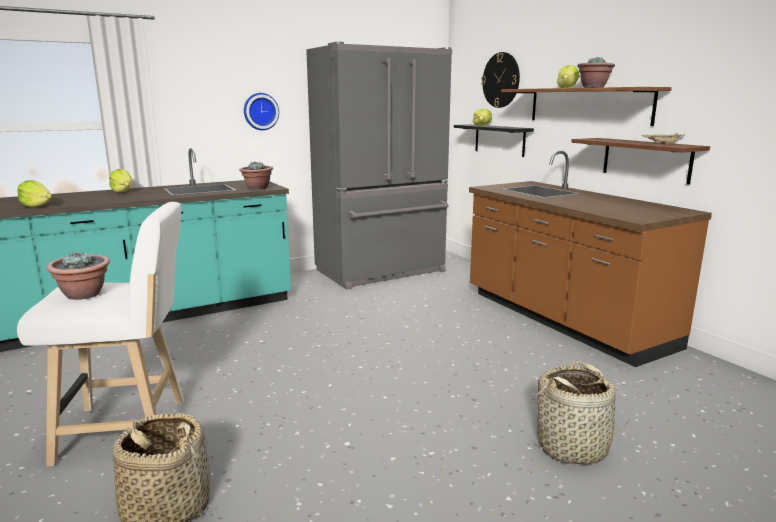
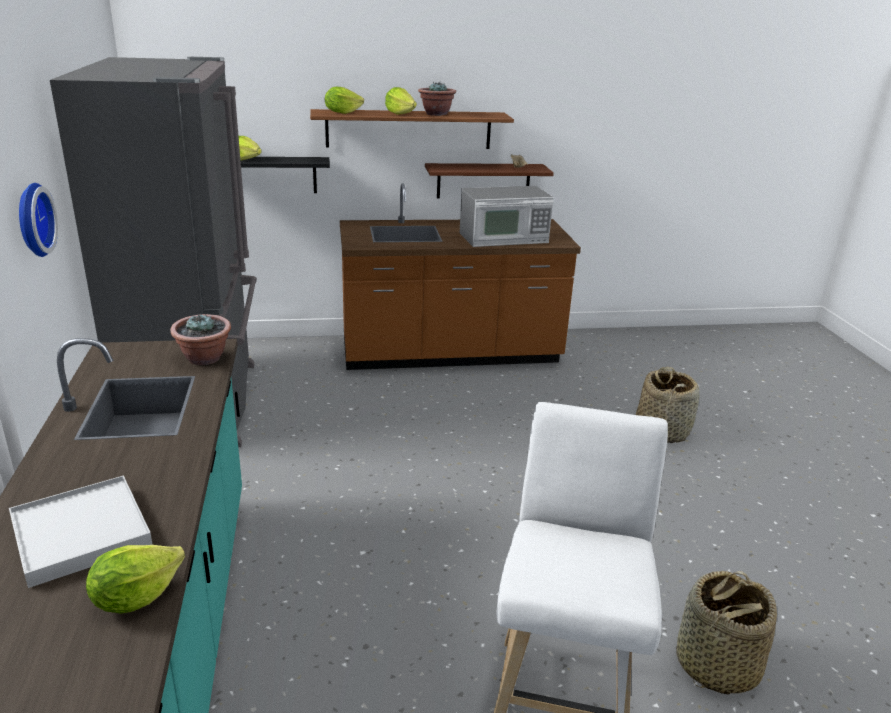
camera: 70 degrees left, 10 degrees up
potted plant [46,251,110,300] -> none
lettuce [109,169,133,193] -> lettuce moved to [325,87,364,114]
wall clock [481,52,520,108] -> none
none -> white tray [9,475,153,588]
none -> microwave [460,186,554,247]

